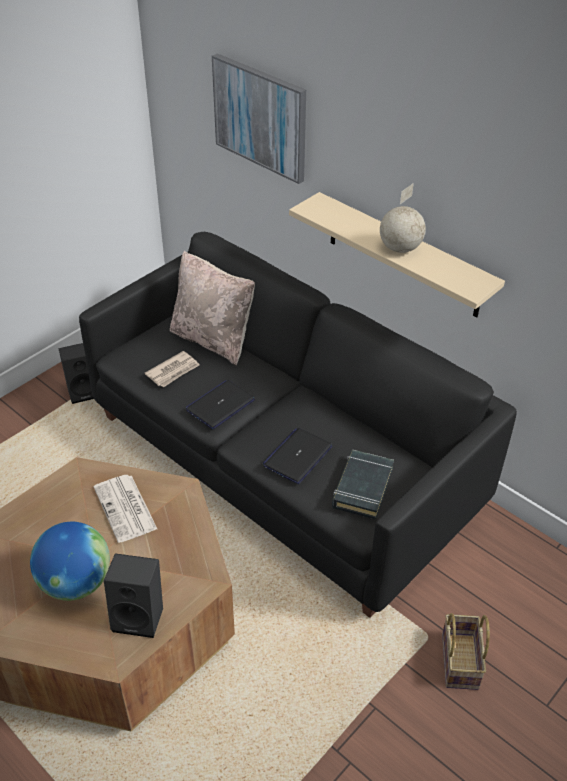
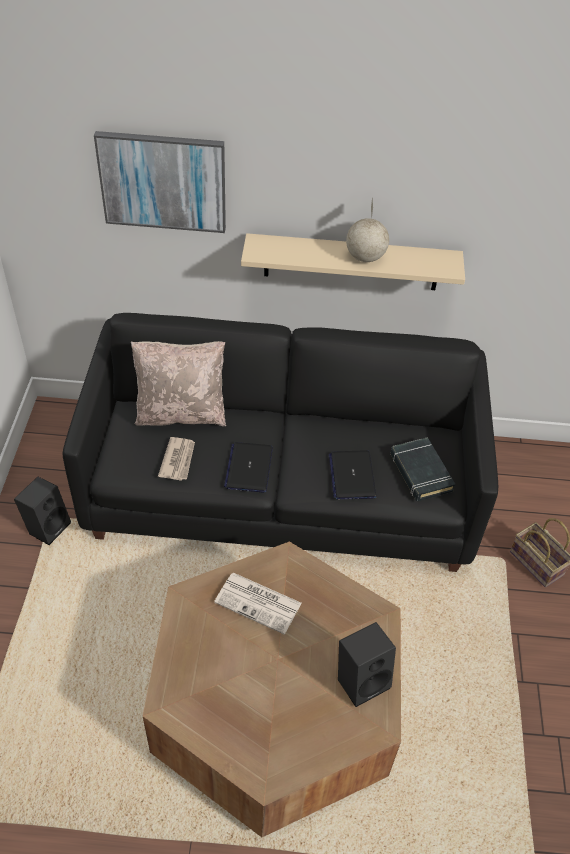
camera: 40 degrees left, 5 degrees up
globe [30,522,110,601] -> none

